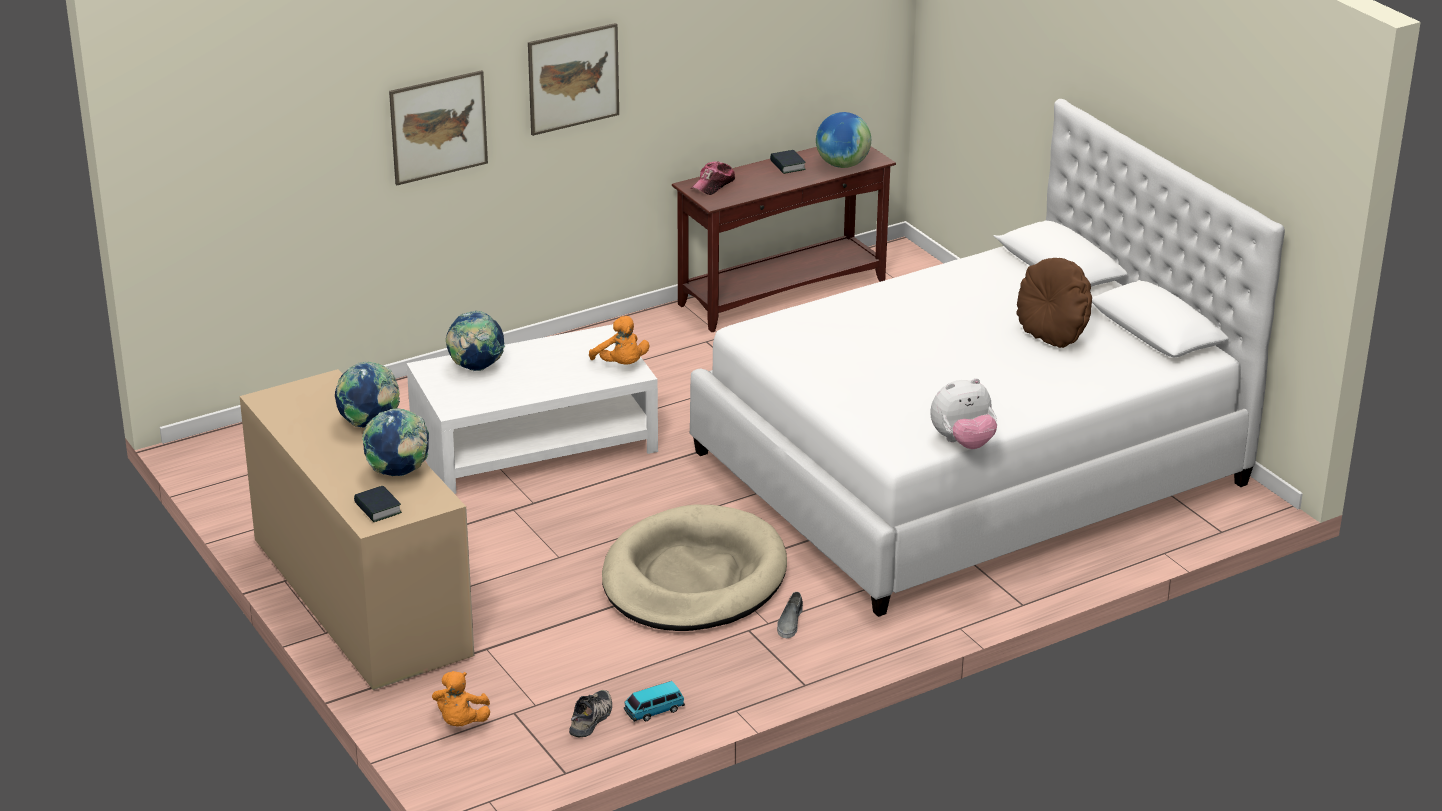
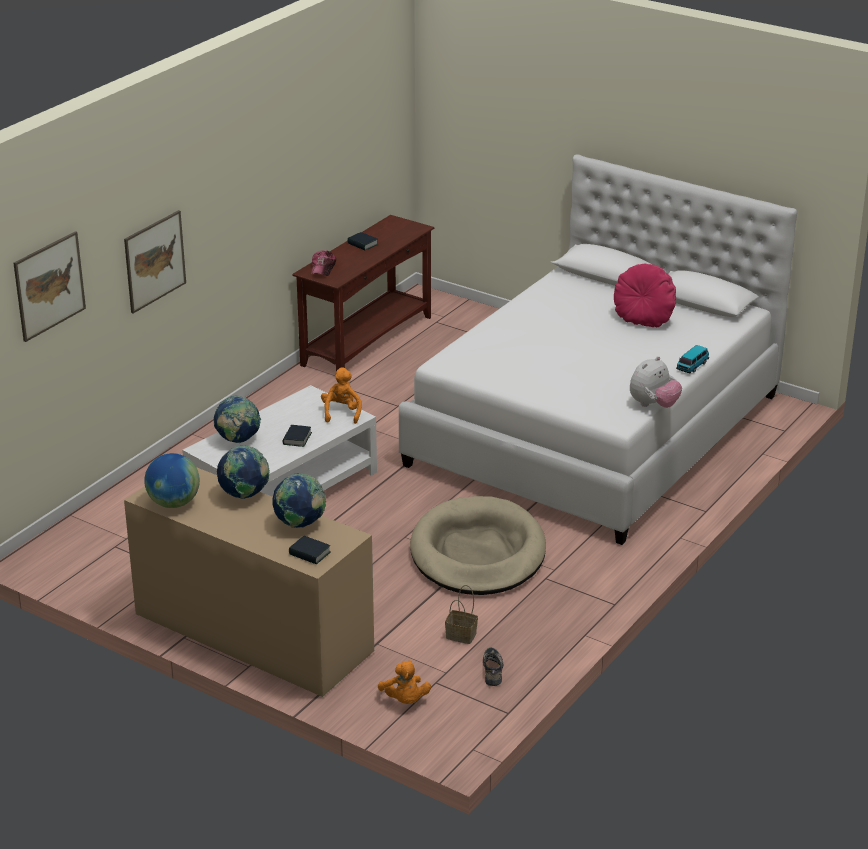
camera: 25 degrees left, 0 degrees up
picture [528,23,619,136] -> picture moved to [13,231,86,342]
orange plush toy [589,316,650,365] -> orange plush toy turned 120 degrees counterclockwise [321,368,362,424]
toy car [624,681,685,722] -> toy car moved to [676,345,709,374]
grey shoe [777,592,803,638] -> none
globe [816,112,871,168] -> globe moved to [144,453,200,508]
brown pillow [1016,258,1092,348] -> pink pillow [614,264,676,327]
none -> book [283,425,312,447]
none -> basket [445,585,478,644]

